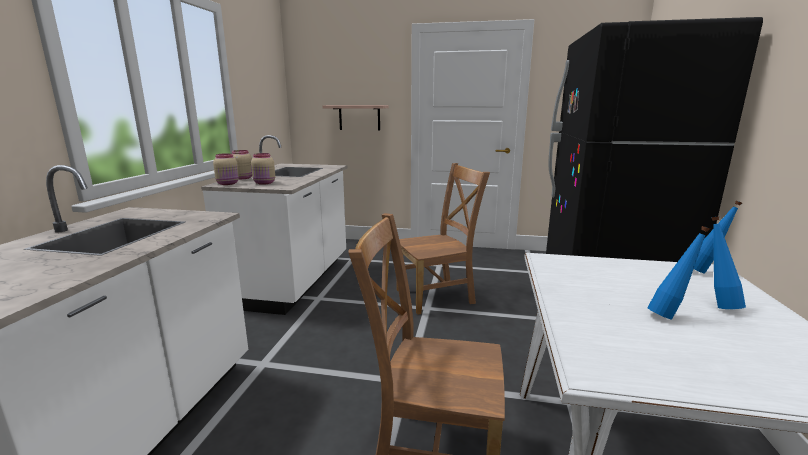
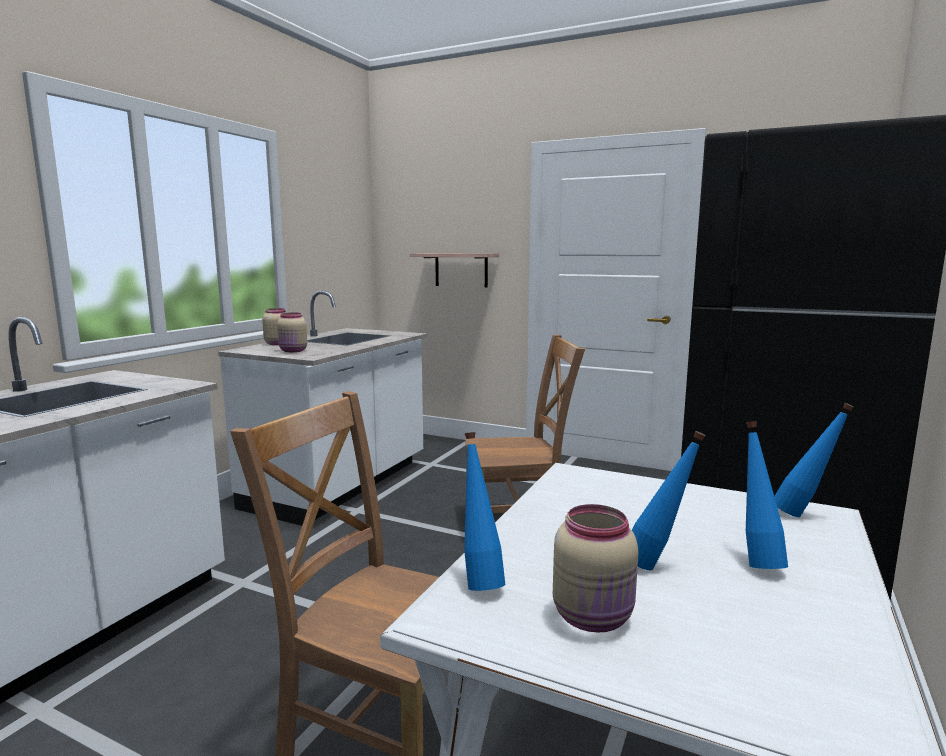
camera: 15 degrees right, 5 degrees down
beige jar [213,153,239,185] -> beige jar moved to [553,504,638,633]
none -> blue bottle [464,432,505,591]

